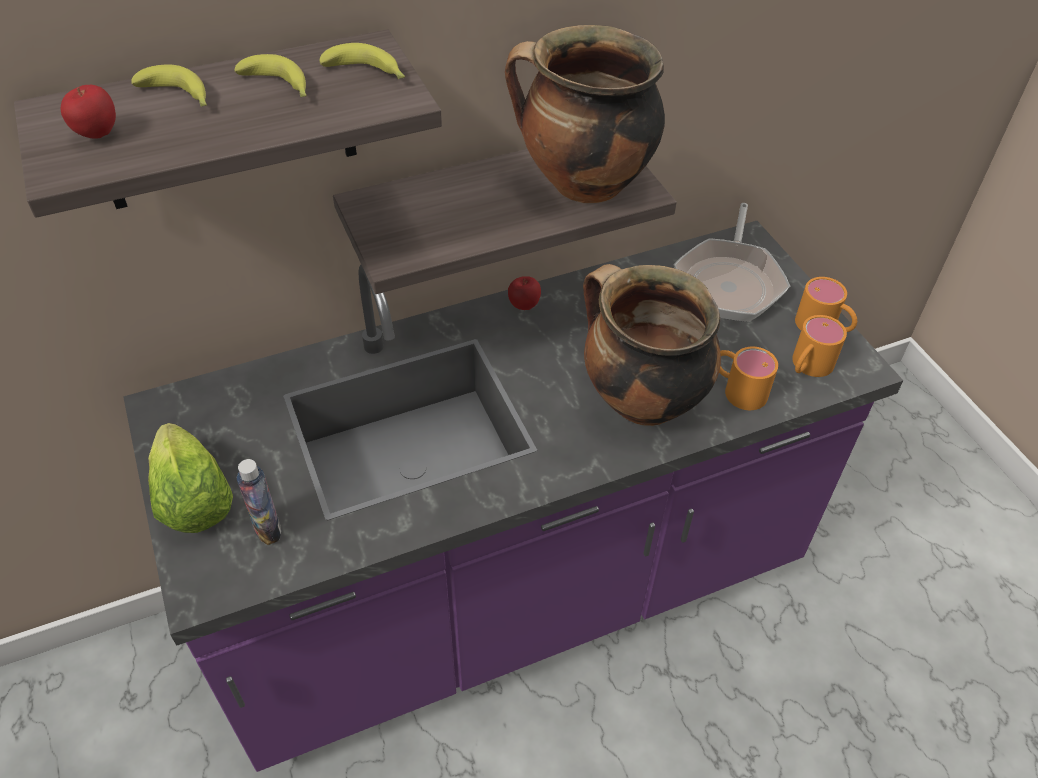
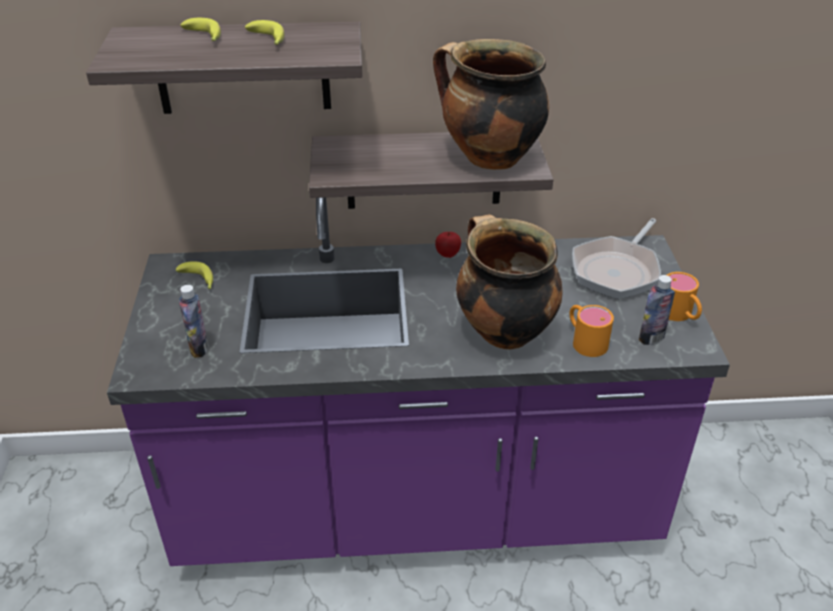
camera: 20 degrees right, 10 degrees down
apple [61,85,116,138] -> none
lettuce [148,423,233,533] -> none
banana [320,43,405,79] -> banana moved to [176,261,213,289]
orange mug [792,315,847,377] -> bottle [639,275,675,345]

